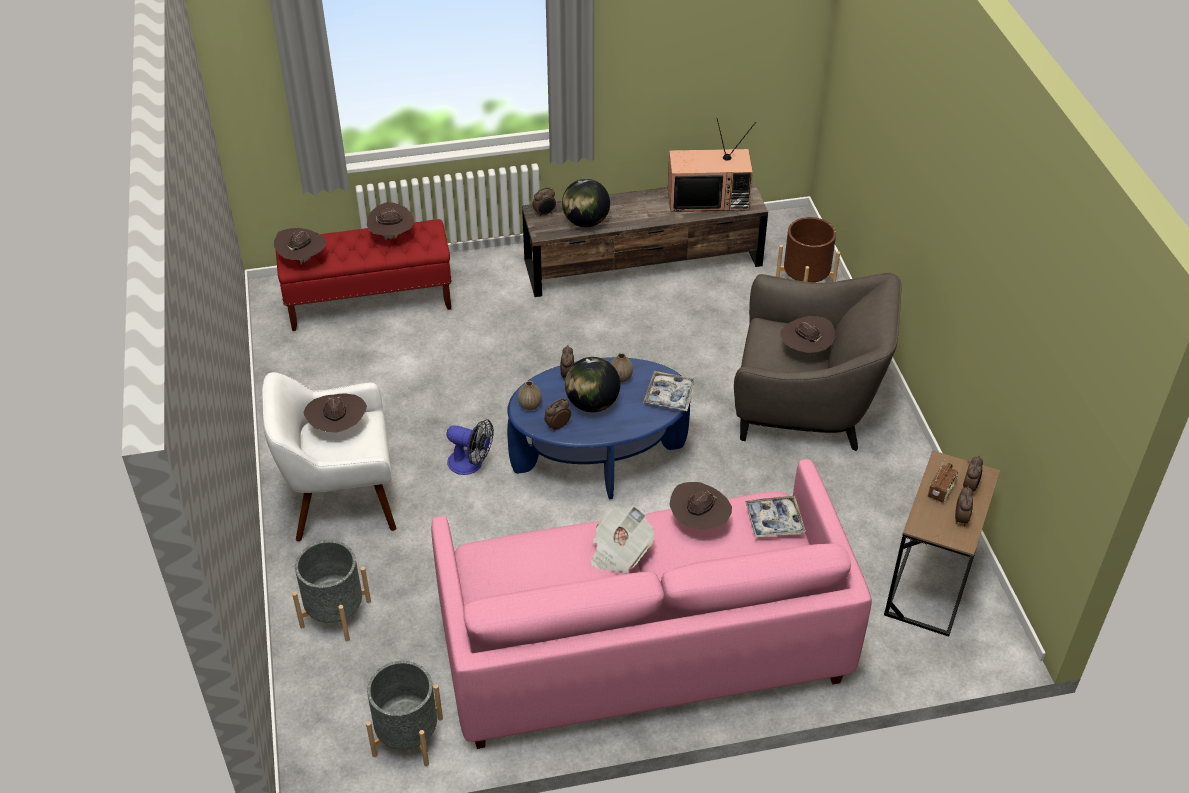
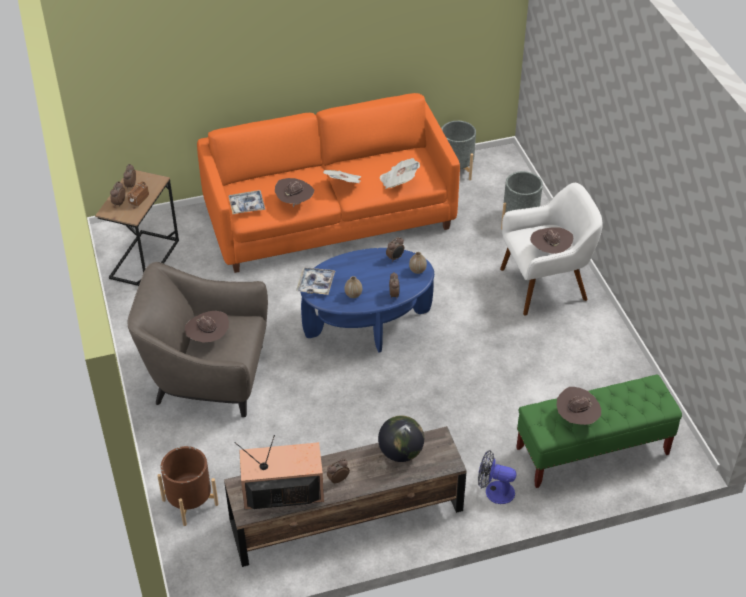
camera: 175 degrees right, 0 degrees up
brown hat [274,228,326,265] -> none
red bench [276,219,452,331] -> green bench [516,375,682,488]
pink sofa [431,459,872,749] -> orange sofa [197,93,460,273]
fan [446,419,494,475] -> fan moved to [478,450,517,504]
alarm clock [532,187,556,217] -> alarm clock moved to [327,459,350,485]
globe [565,357,620,412] -> none
none -> newspaper [379,158,420,189]

